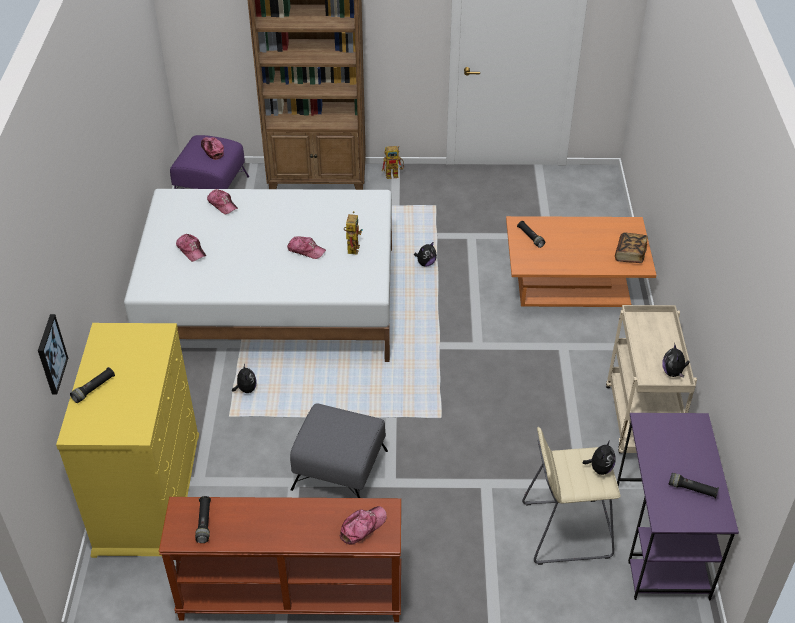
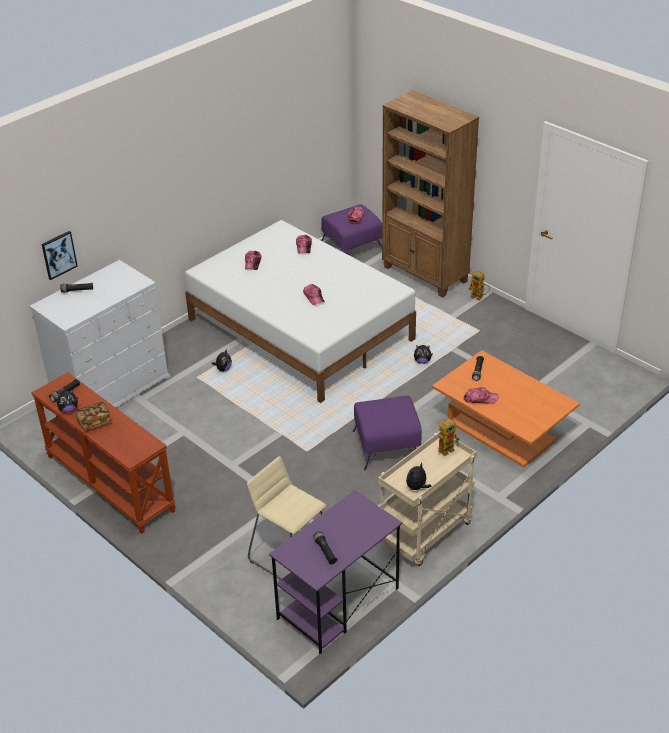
camera: 45 degrees right, 5 degrees down
yellow dresser [56,323,199,558] -> white dresser [29,260,171,407]
grey ottoman [290,404,388,498] -> none
cap [340,506,387,545] -> cap moved to [464,387,499,404]
toy robot [344,211,363,254] -> toy robot moved to [438,417,460,456]
plush toy [582,441,616,475] -> plush toy moved to [57,389,78,413]
book [615,233,648,263] -> book moved to [75,402,112,430]
none -> purple ottoman [353,396,422,470]

